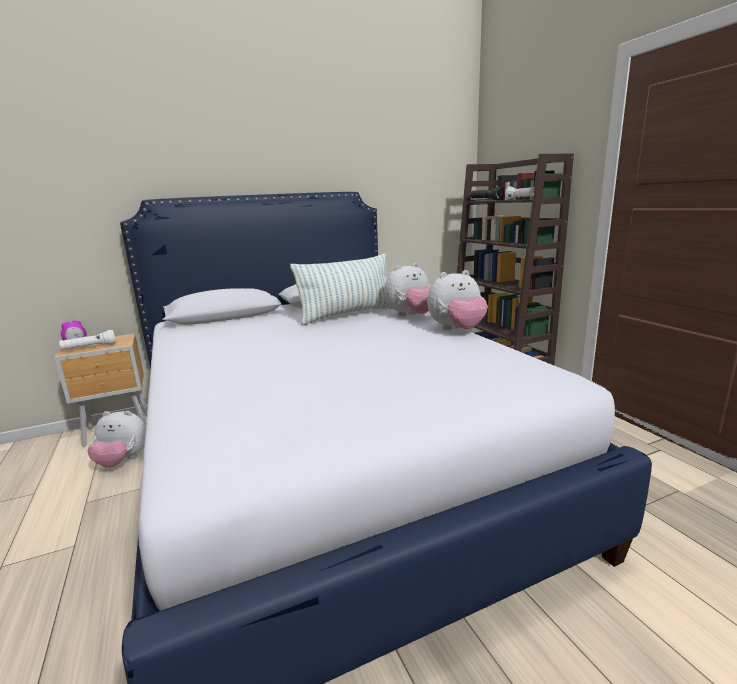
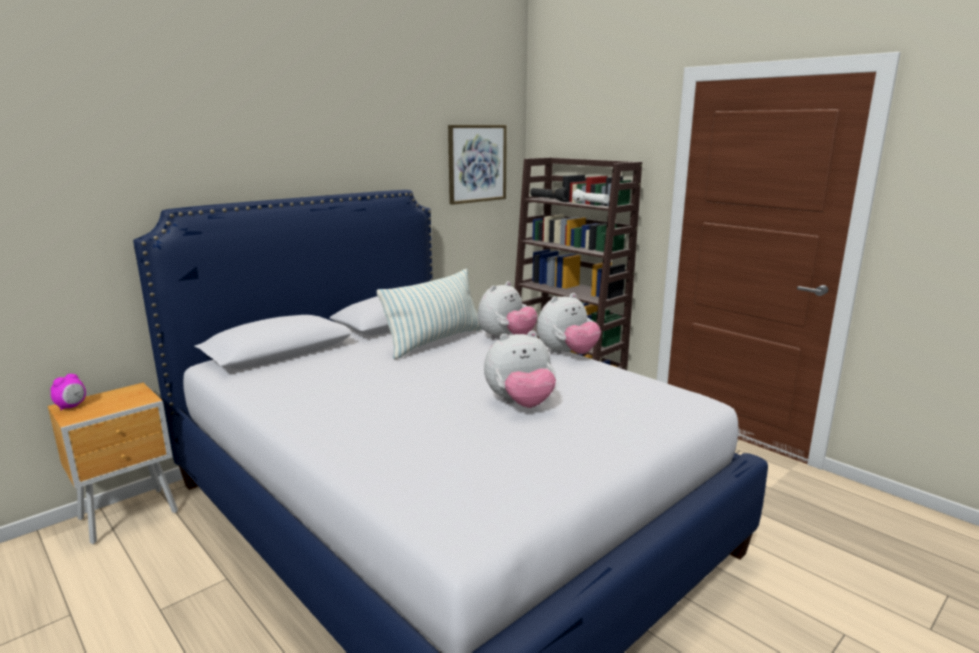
camera: 20 degrees left, 0 degrees up
white flashlight [59,330,116,350] -> none
plush toy [88,411,146,467] -> plush toy moved to [484,331,556,408]
none -> picture [448,125,507,205]

